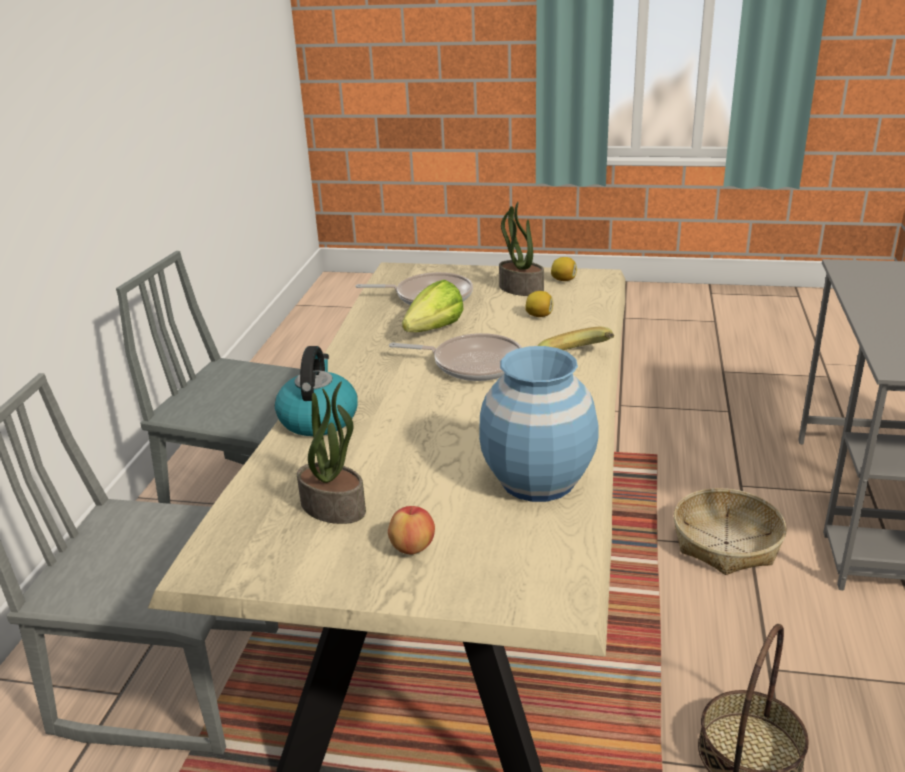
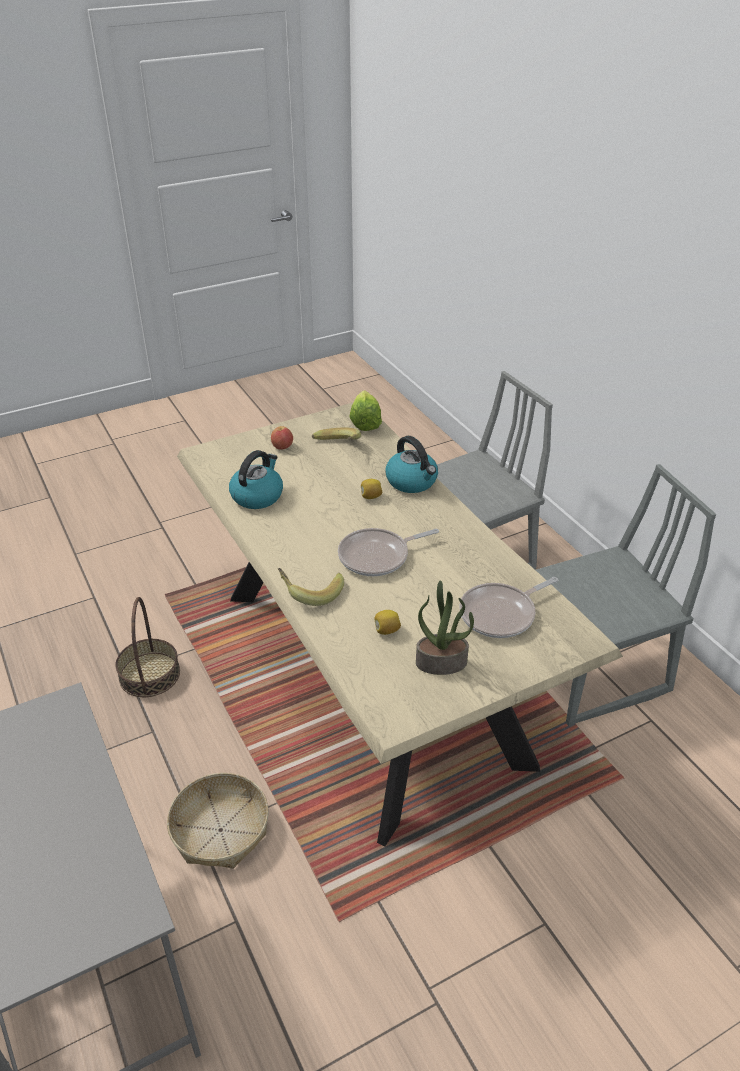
camera: 140 degrees right, 10 degrees up
potted plant [297,381,366,524] -> banana [312,428,361,440]
lettuce [402,280,463,332] -> lettuce moved to [350,390,382,431]
blue vase [479,346,599,502] -> kettle [229,450,283,509]
lemon [551,257,577,281] -> lemon moved to [361,479,383,499]

